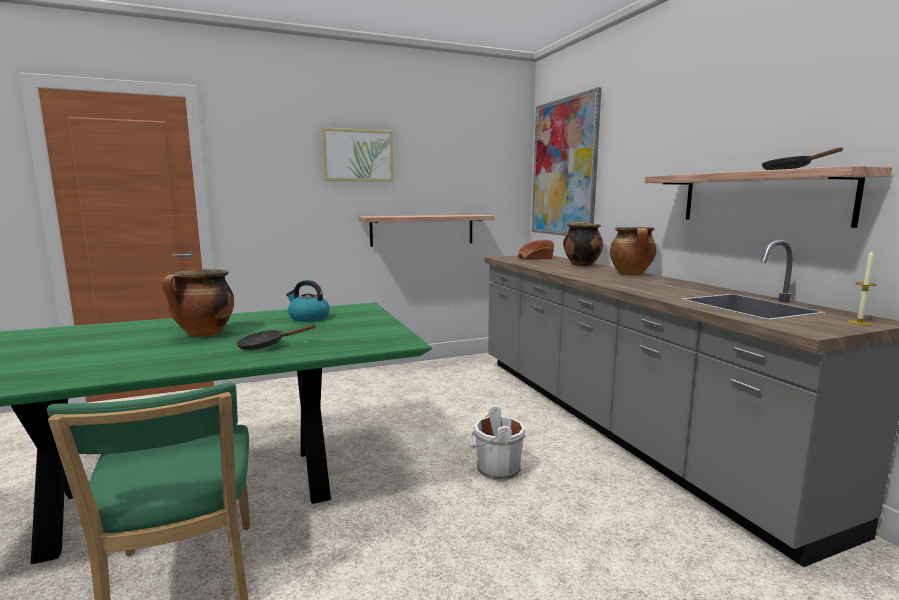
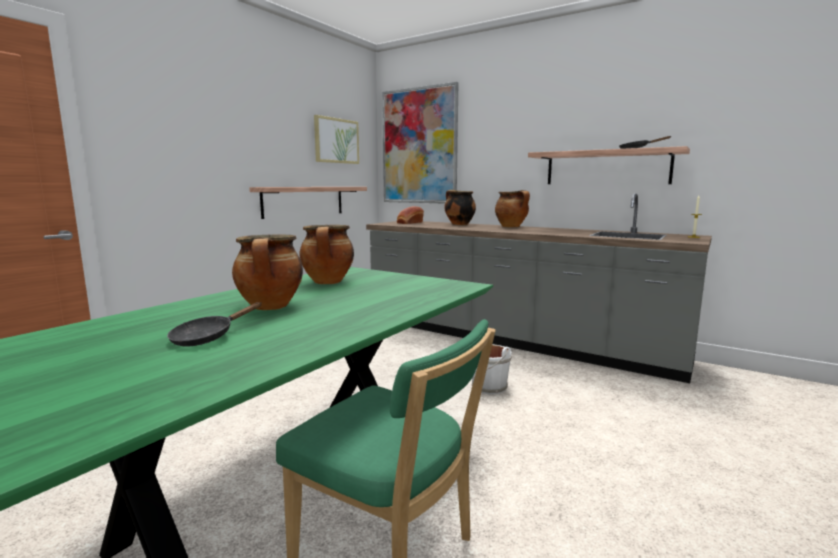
camera: 35 degrees left, 0 degrees up
black frying pan [236,324,316,350] -> black frying pan moved to [167,302,261,347]
kettle [286,280,330,322] -> cooking pot [300,225,354,284]
picture [322,127,394,182] -> picture moved to [314,115,359,164]

